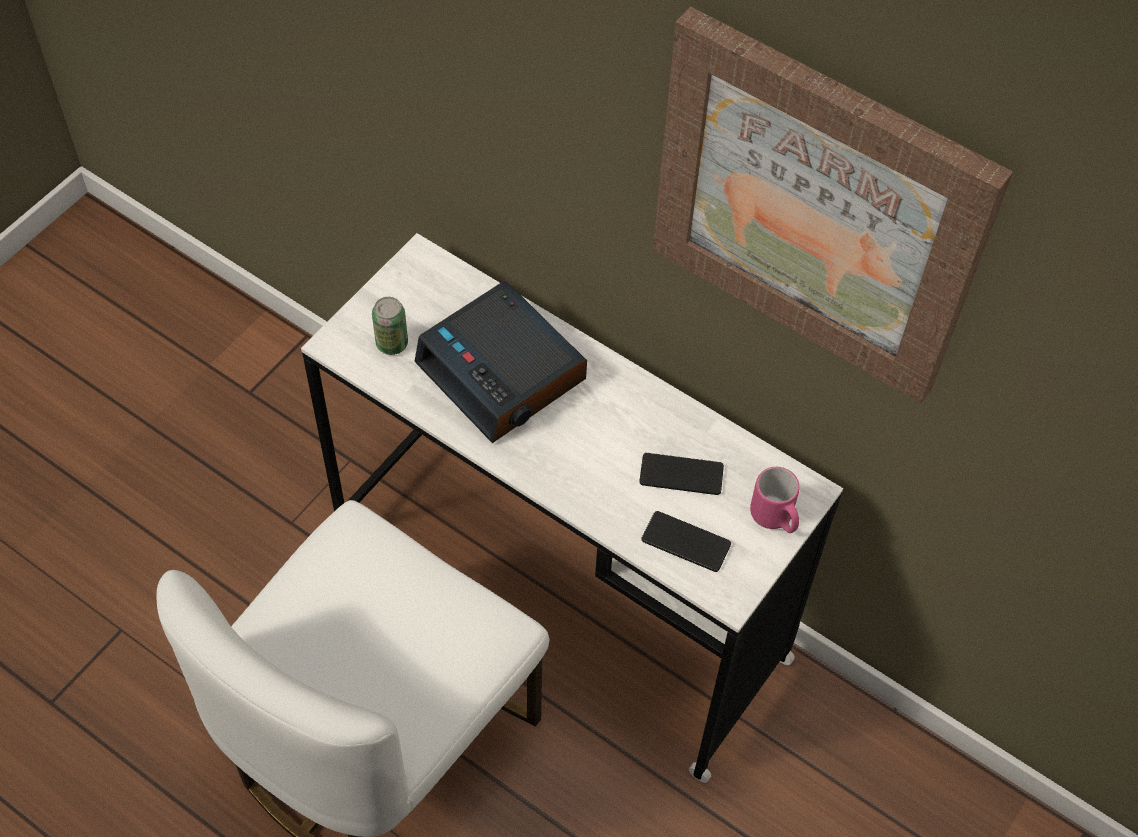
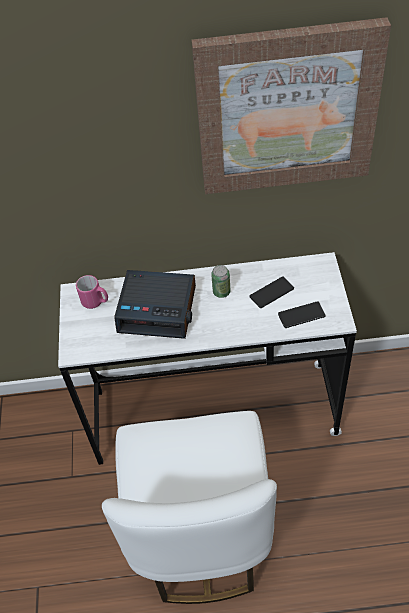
camera: 35 degrees left, 5 degrees down
can [372,297,408,355] -> can moved to [211,265,230,298]
pink mug [750,467,800,533] -> pink mug moved to [76,275,108,309]

